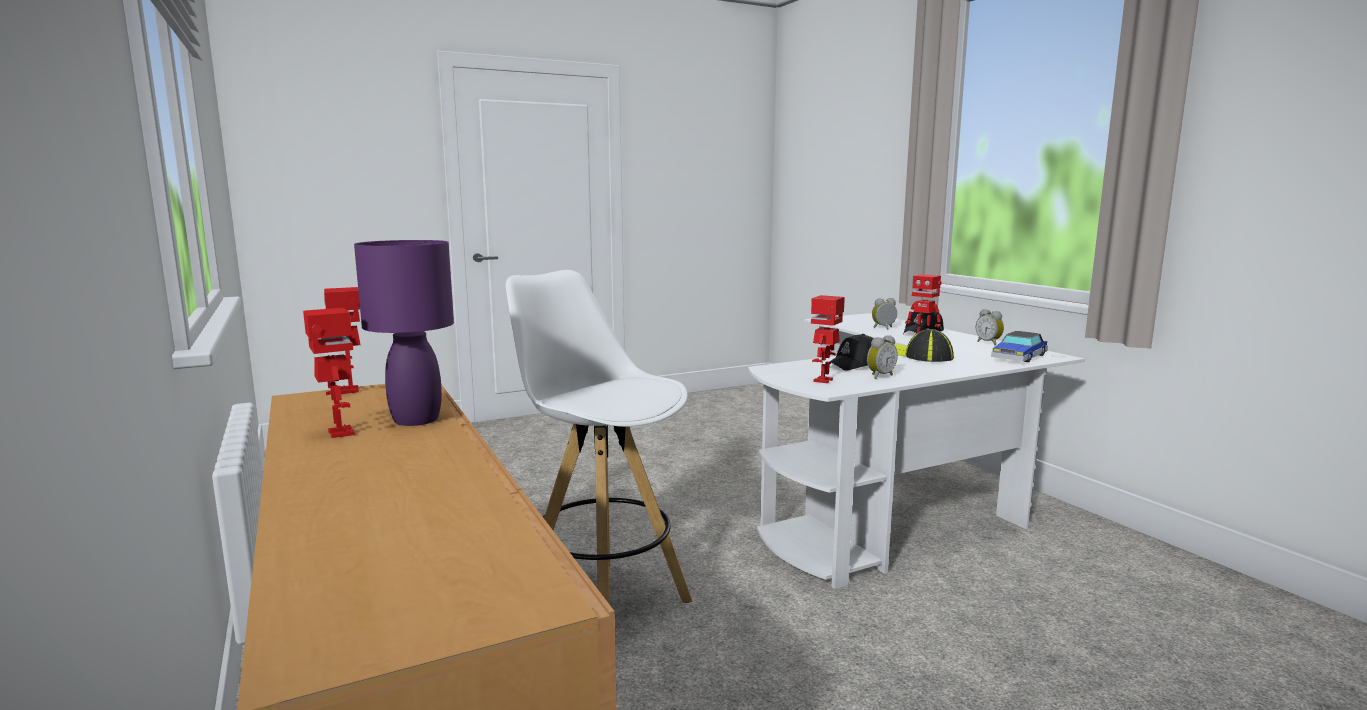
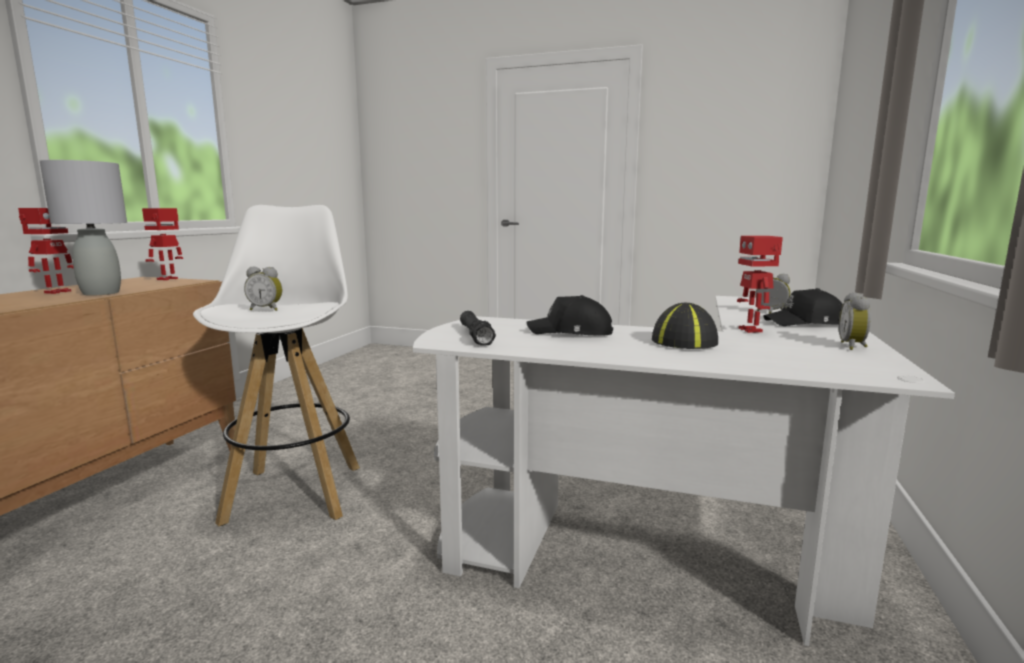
camera: 45 degrees right, 0 degrees up
purple table lamp [354,240,454,426] -> grey table lamp [40,160,127,296]
toy robot [811,295,845,383] -> black flashlight [460,311,496,346]
alarm clock [867,335,898,379] -> alarm clock moved to [244,267,282,311]
toy car [991,331,1048,362] -> none

